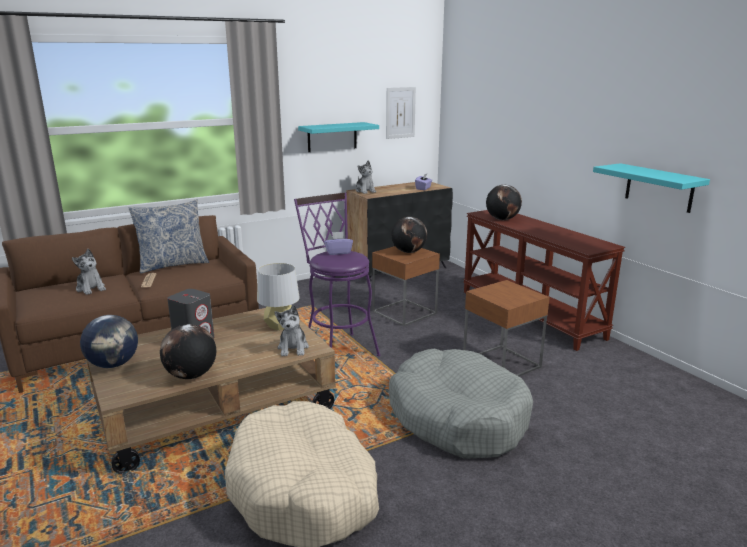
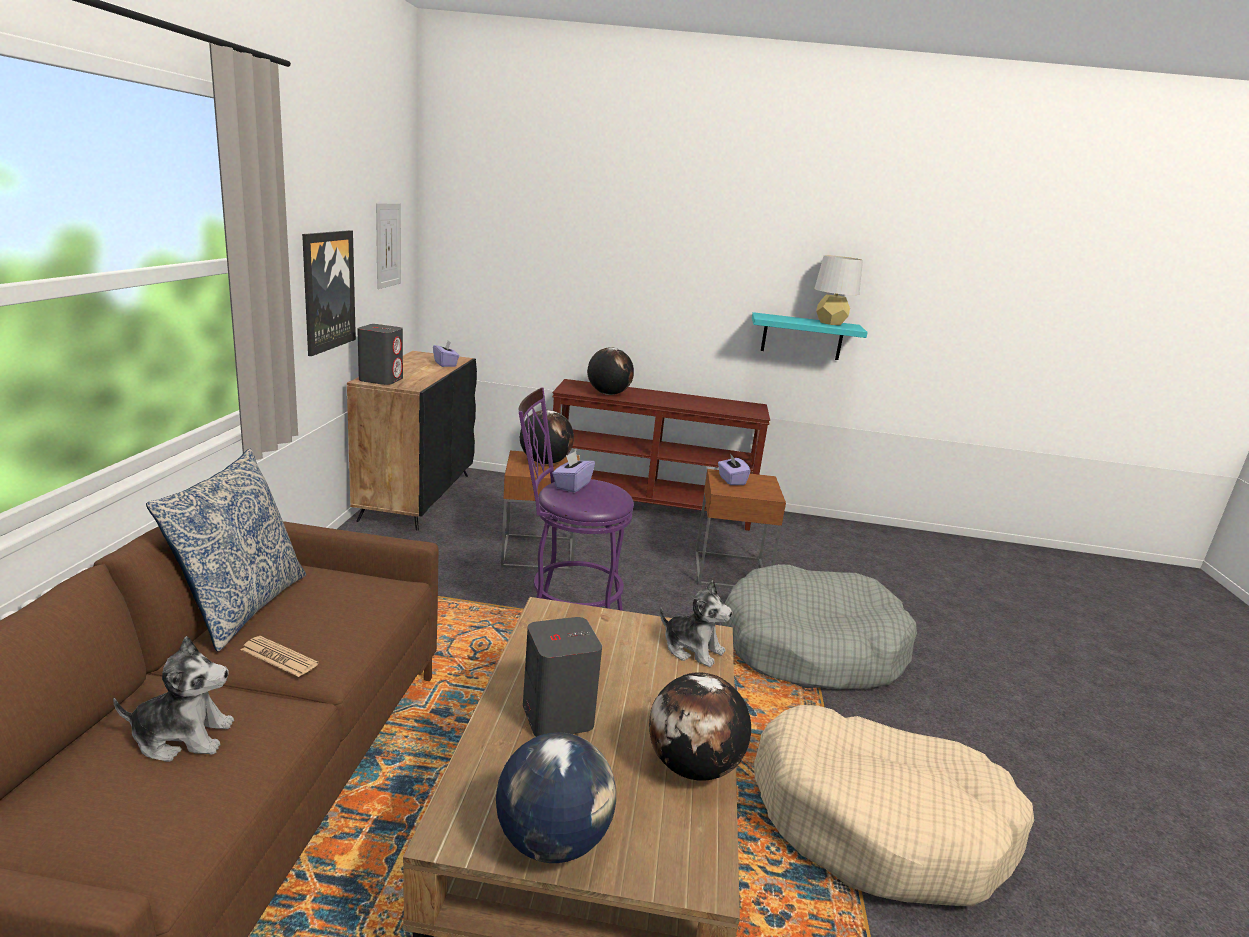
camera: 55 degrees left, 0 degrees up
grey table lamp [257,263,300,331] -> grey table lamp moved to [814,255,863,325]
turquoise shelf [298,122,379,152] -> picture [302,230,356,356]
plush toy [355,161,376,194] -> grey speaker [357,324,403,385]
none -> purple tissue box [718,454,751,485]

